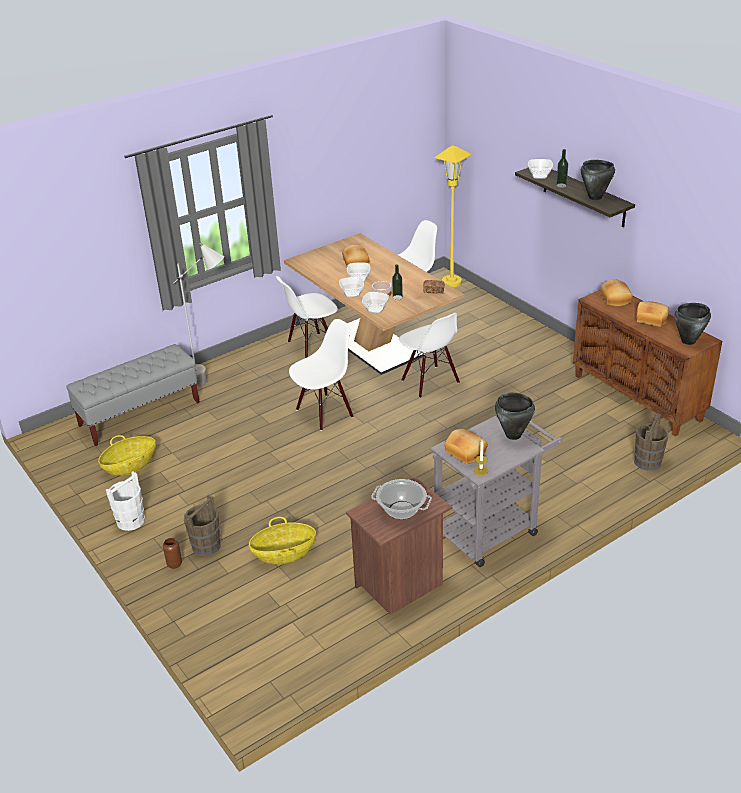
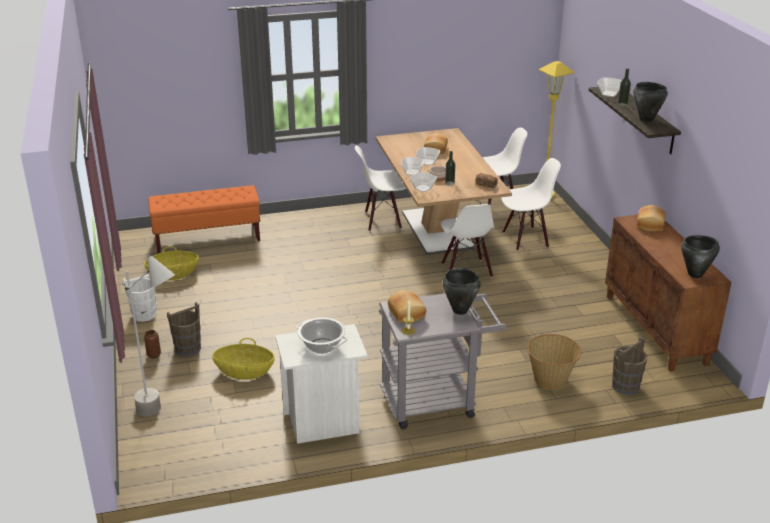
camera: 20 degrees right, 5 degrees down
grey bench [66,344,200,446] -> orange bench [148,185,260,253]
grey floor lamp [173,243,224,387] -> grey floor lamp moved to [122,253,175,416]
white chair [289,319,354,431] -> white chair moved to [501,158,561,251]
brown nightstand [346,477,452,615] -> white nightstand [275,324,368,444]
bread [636,301,669,327] -> none
none -> basket [527,334,582,390]

